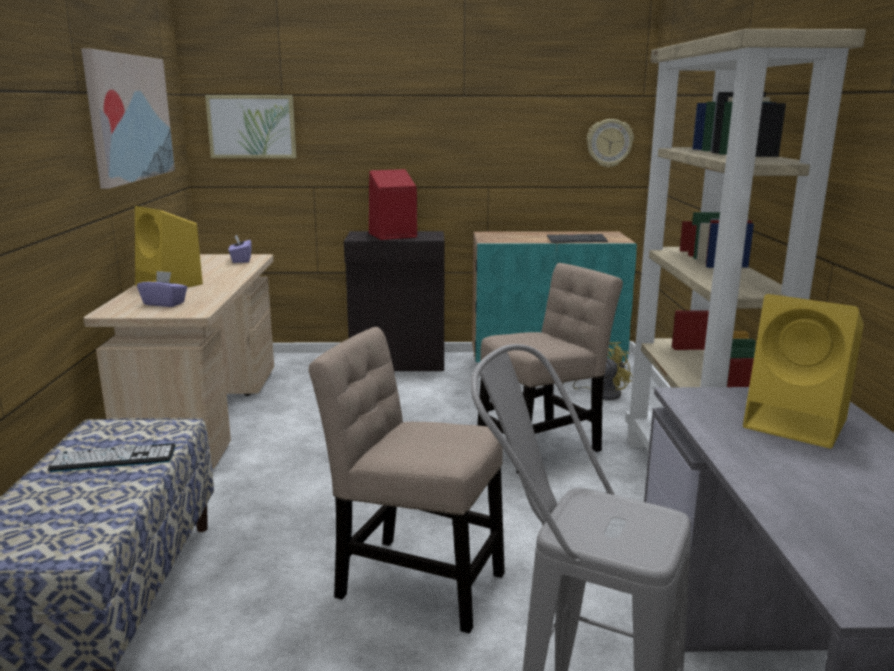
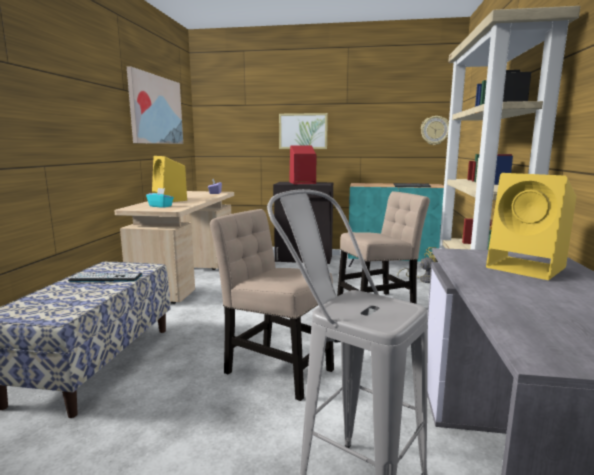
camera: 10 degrees right, 5 degrees down
purple tissue box [137,271,188,307] -> turquoise tissue box [146,188,174,208]
picture [205,95,296,158] -> picture moved to [279,113,328,149]

